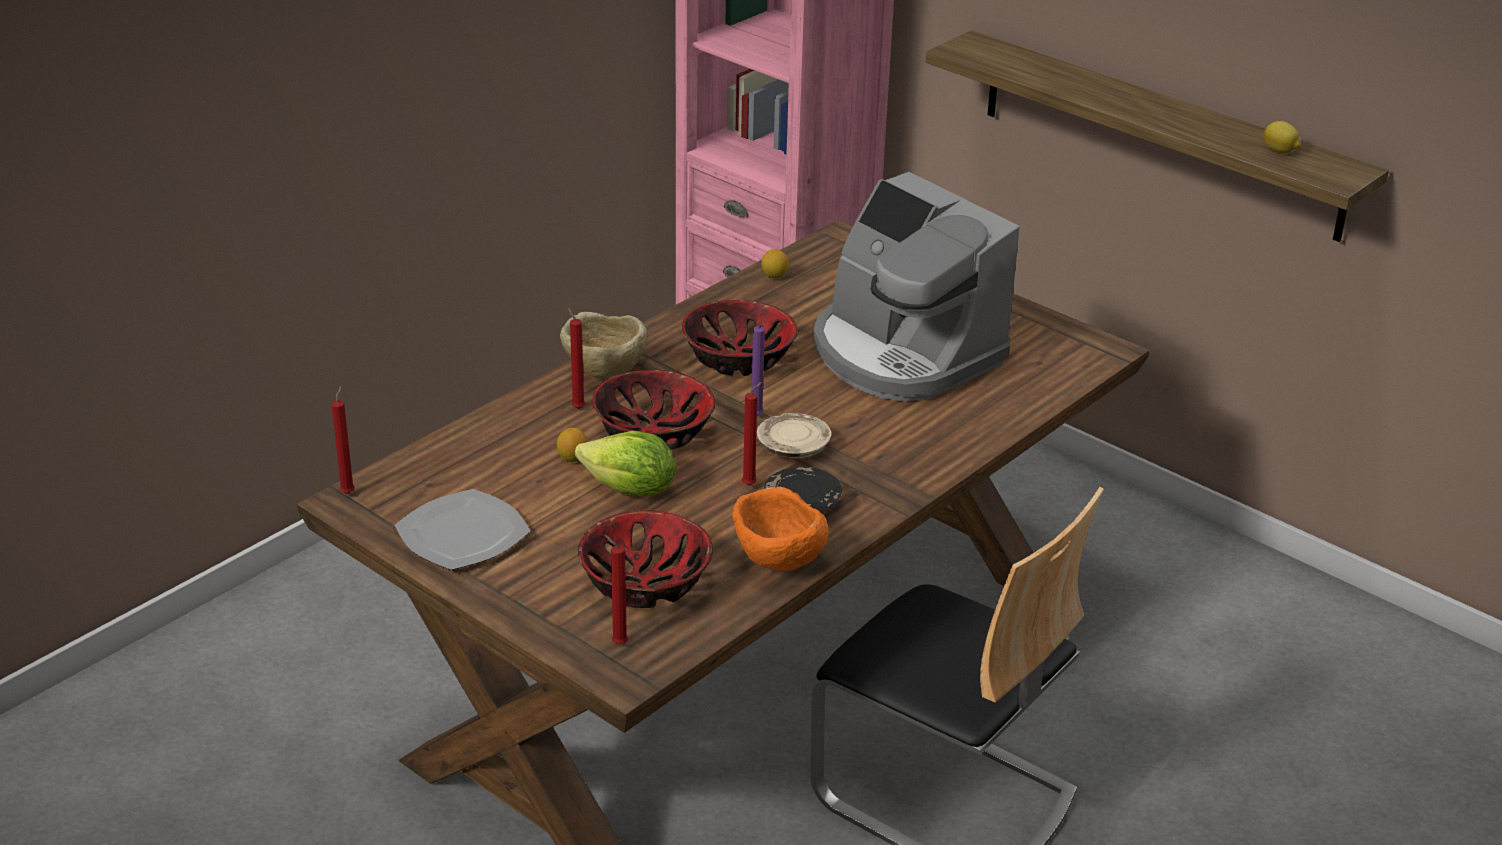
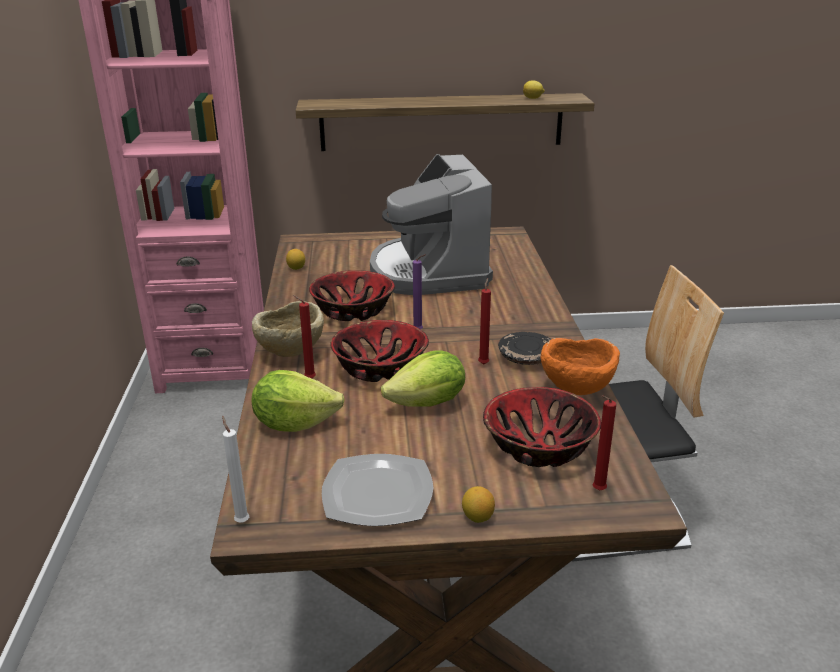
camera: 45 degrees left, 5 degrees down
red candle [332,386,355,494] -> white candle [222,416,249,523]
lemon [557,428,588,462] -> lemon moved to [462,486,495,523]
beige plate [757,413,831,458] -> none
coffee machine [813,172,1020,402] -> coffee machine turned 75 degrees clockwise [370,154,493,295]
none -> lettuce [252,370,345,432]

